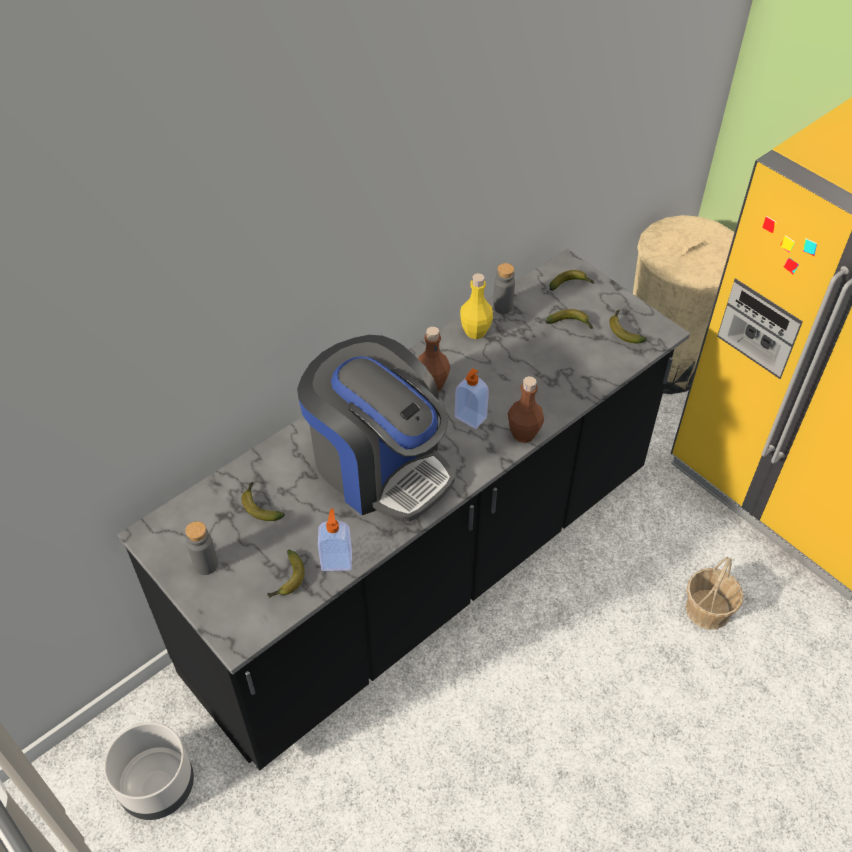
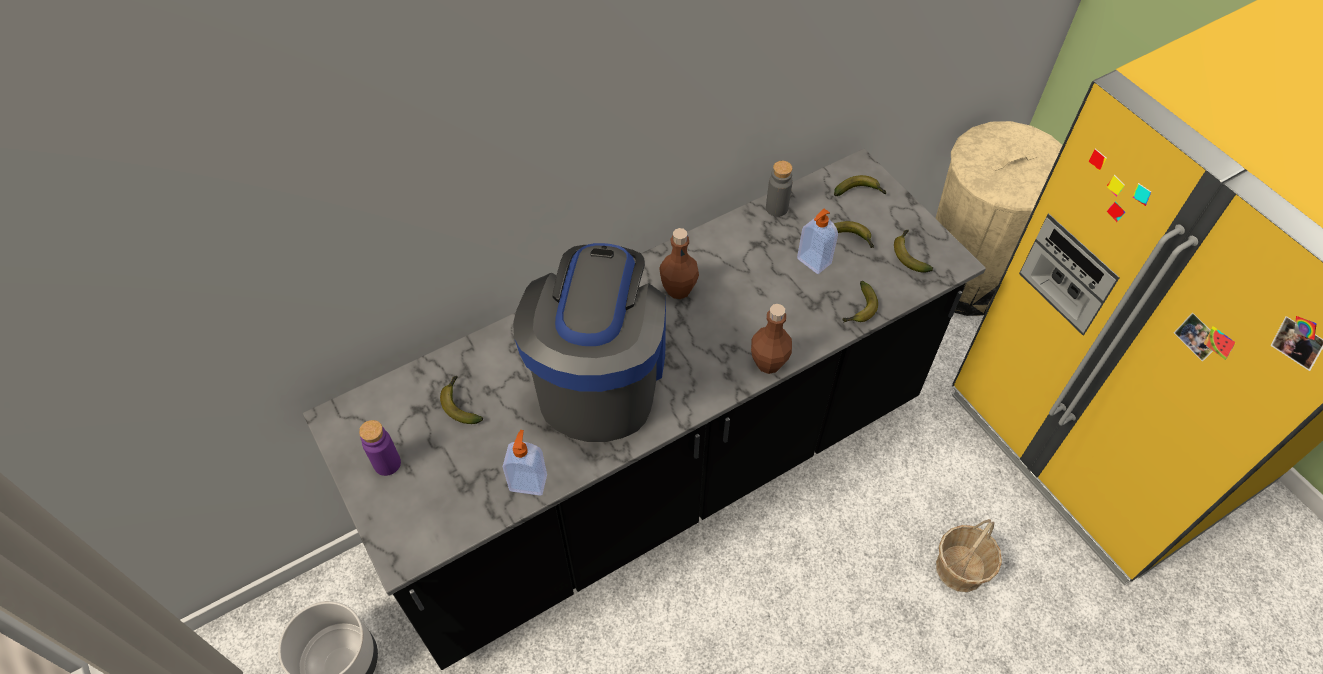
camera: 10 degrees right, 5 degrees up
grey bottle [185,521,218,575] -> purple bottle [359,420,401,476]
banana [267,550,304,598] -> banana moved to [843,281,878,322]
coffee machine [297,335,455,522] -> coffee machine turned 135 degrees counterclockwise [513,243,666,442]
soap dispenser [455,368,489,429] -> soap dispenser moved to [797,209,838,274]
yellow bottle [460,273,493,339] -> none

